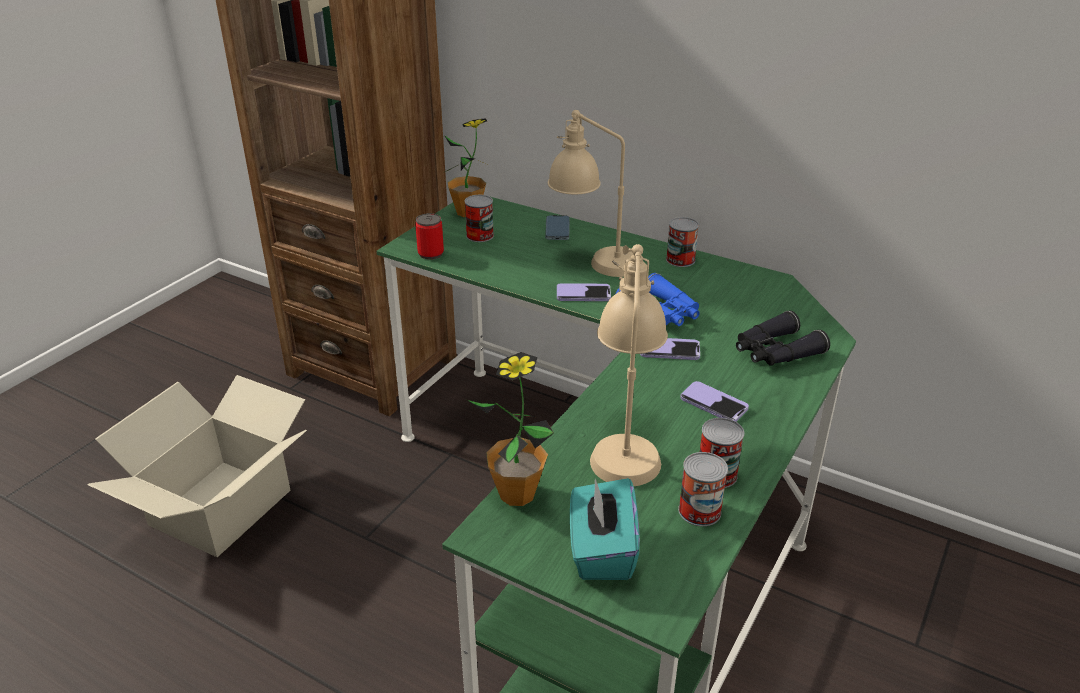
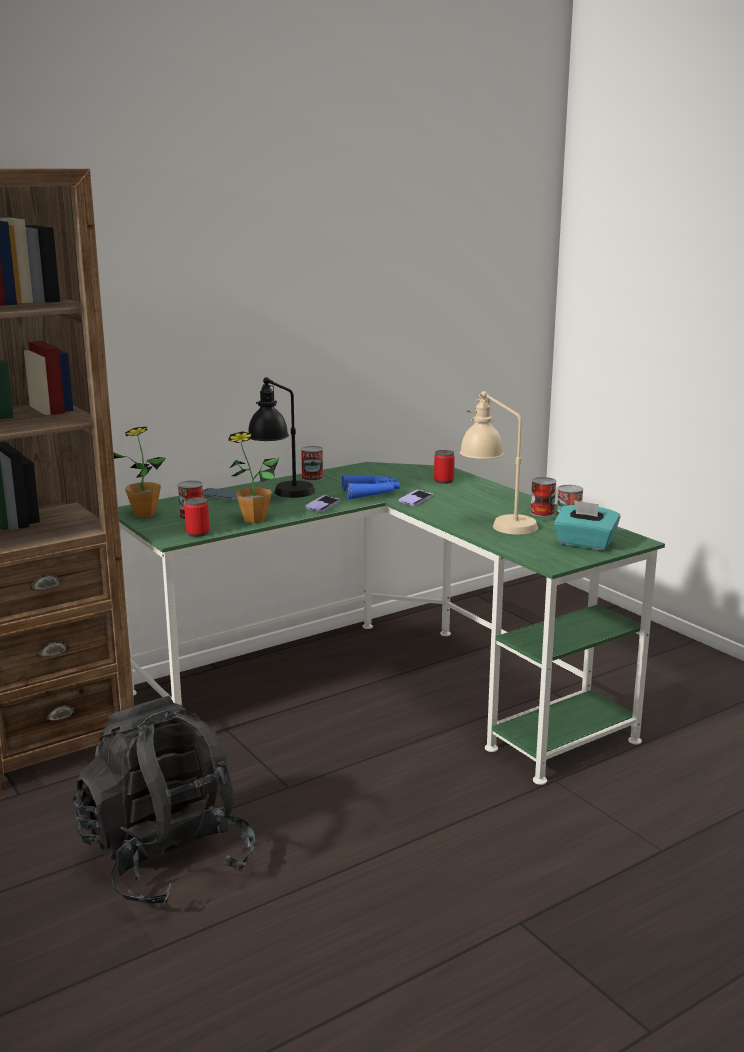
camera: 65 degrees left, 15 degrees down
cardboard box [88,375,307,557] -> black backpack [73,695,256,906]
potted plant [467,352,554,506] -> potted plant moved to [228,431,280,523]
beige table lamp [548,110,633,277] -> black table lamp [248,377,315,498]
phone [681,381,749,422] -> none
black binoculars [736,311,830,366] -> can [434,450,455,484]

